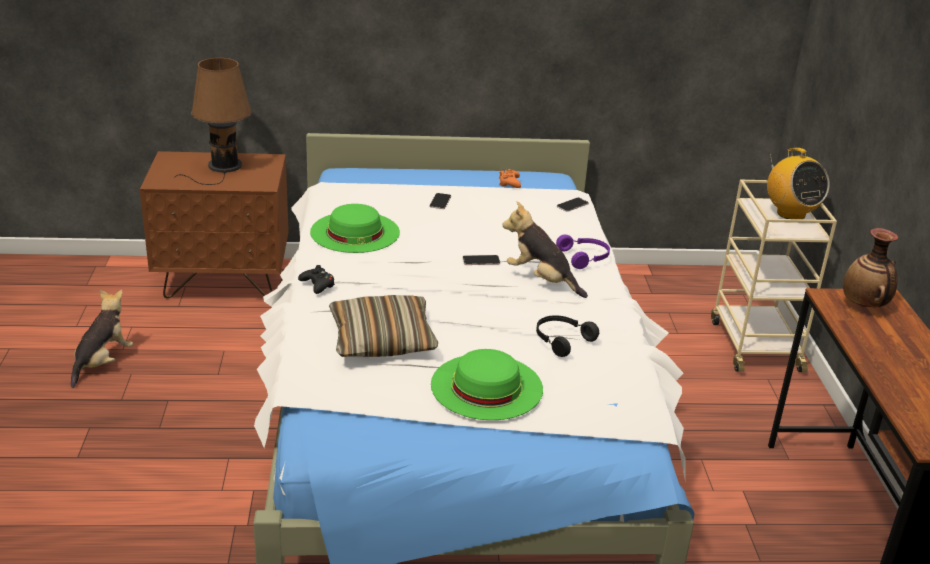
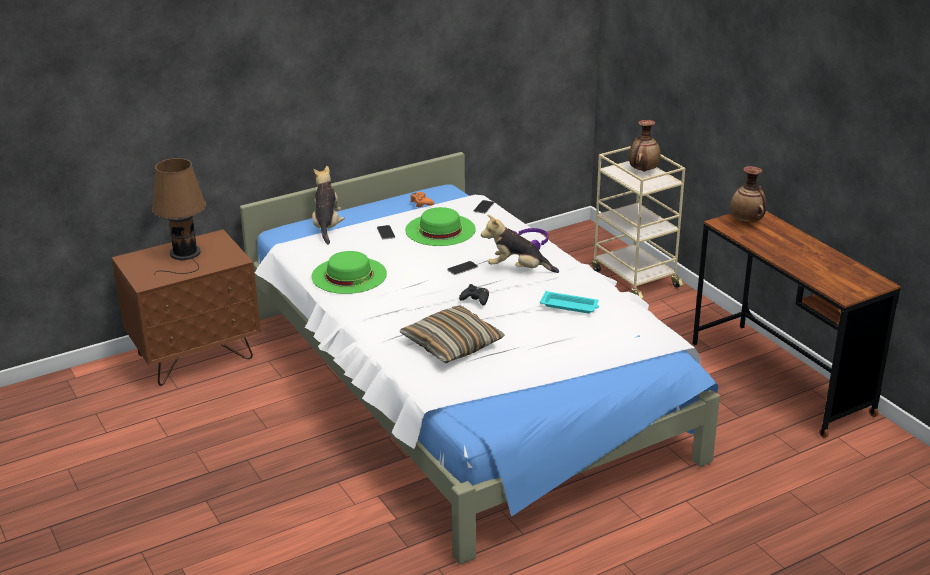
camera: 25 degrees left, 0 degrees up
plush toy [71,290,133,388] -> plush toy moved to [312,166,345,245]
black game controller [298,265,335,294] -> black game controller moved to [459,284,489,305]
green hat [431,349,543,420] -> green hat moved to [405,207,476,246]
black headphones [536,315,599,357] -> turquoise tray [540,291,599,313]
radio [767,148,830,219] -> vase [629,120,661,172]

